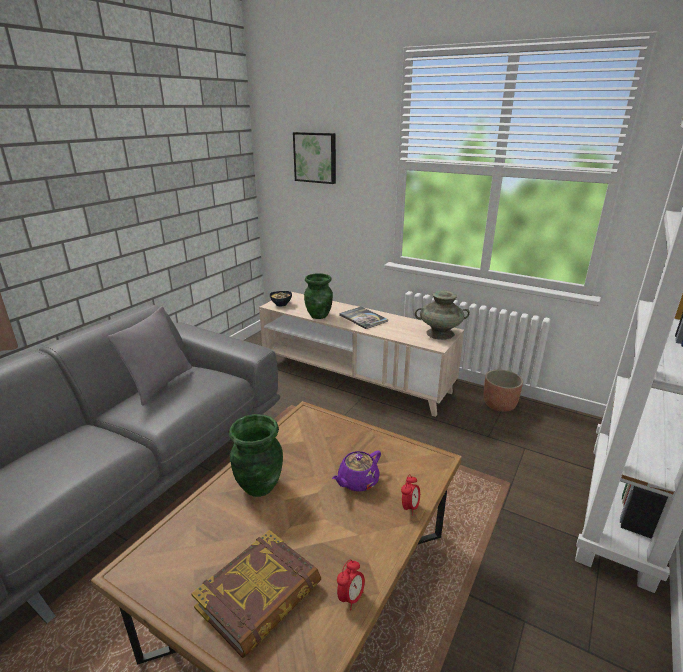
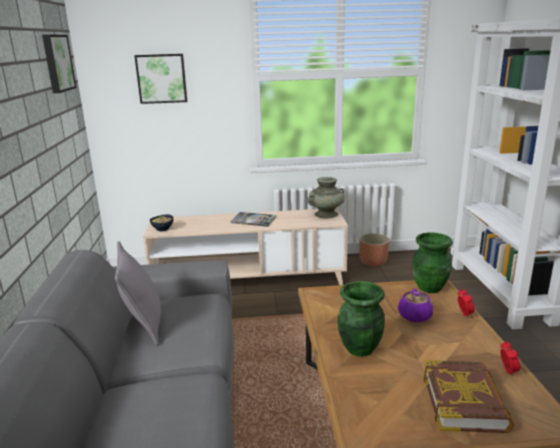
camera: 35 degrees left, 5 degrees down
green vase [304,273,333,319] -> green vase moved to [412,232,453,293]
none -> picture [42,34,76,93]

